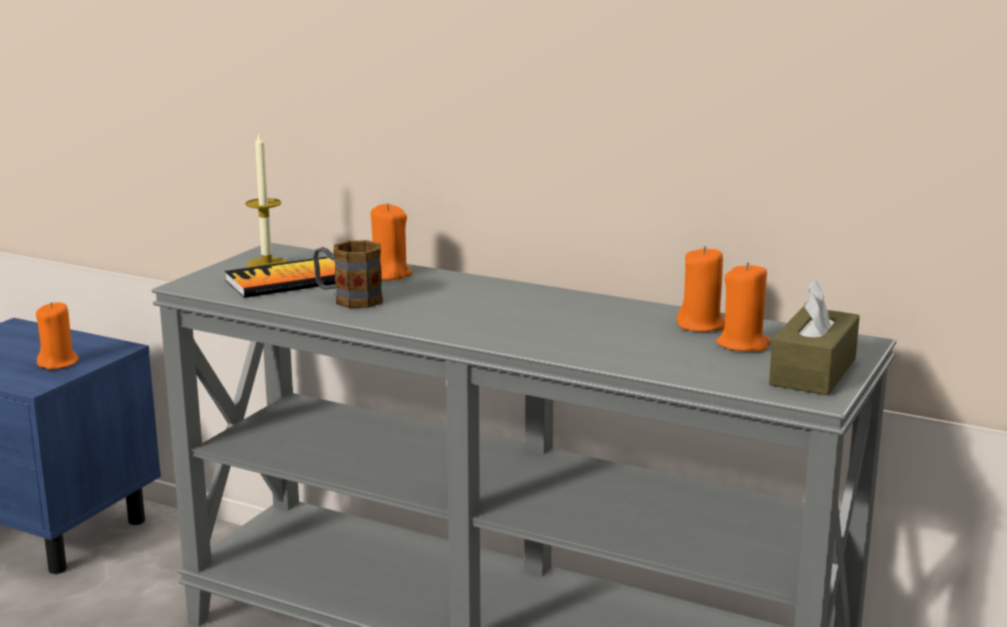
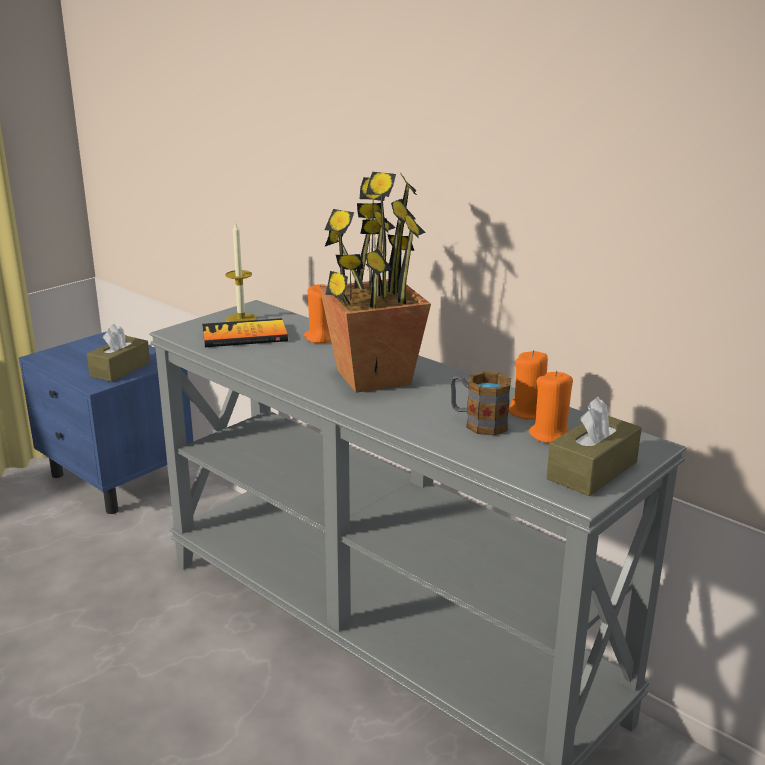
camera: 15 degrees right, 5 degrees up
orange candle [36,302,79,370] -> brown tissue box [87,324,150,382]
mug [313,240,383,308] -> mug moved to [451,372,511,435]
none -> potted plant [320,172,431,393]

